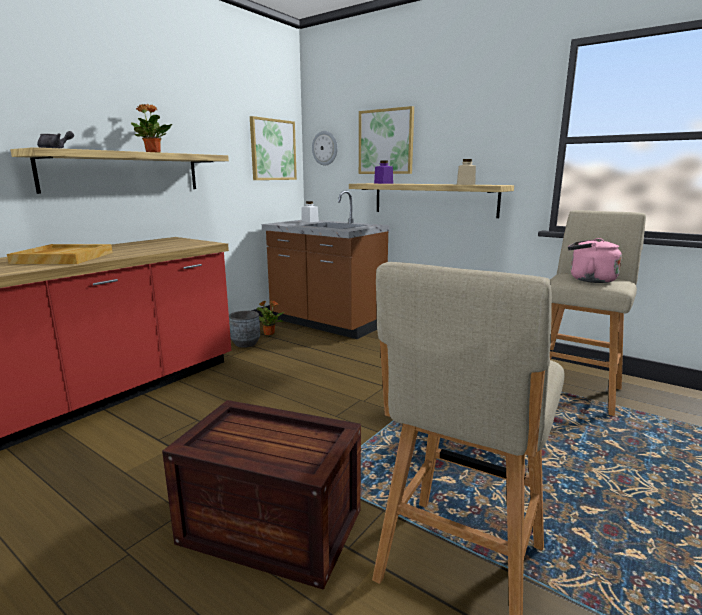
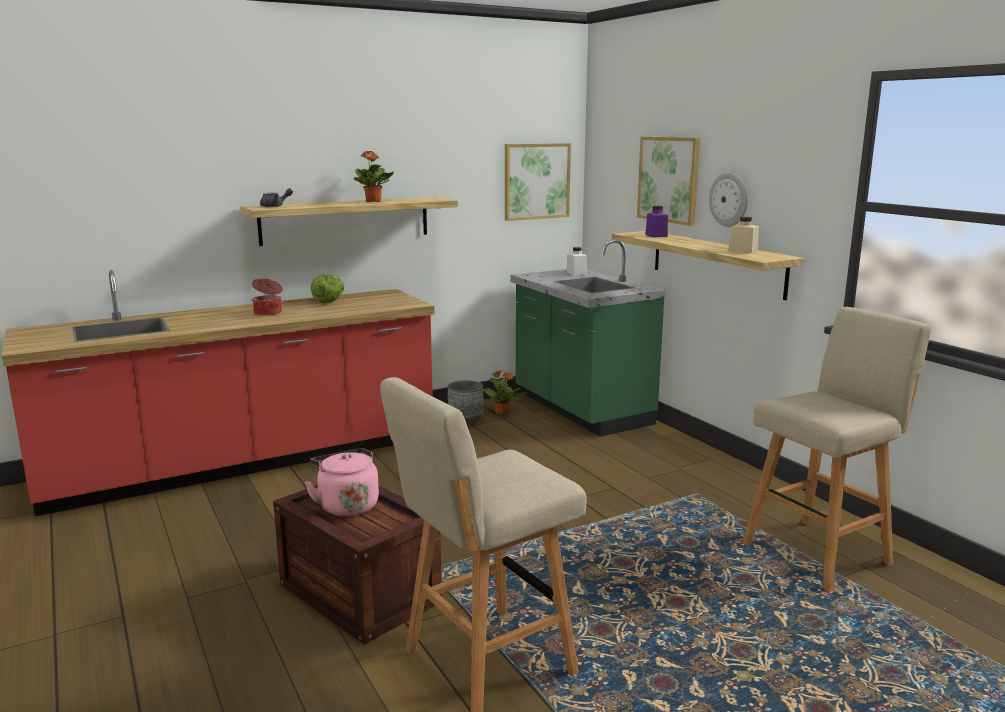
camera: 25 degrees right, 0 degrees up
beige tray [7,244,112,264] -> cooking pot [252,278,283,316]
brown counter [262,190,390,339] -> green counter [510,240,666,437]
wall clock [312,131,338,165] -> wall clock moved to [709,173,748,227]
pink kettle [568,238,622,283] -> pink kettle moved to [305,448,379,517]
none -> lettuce [311,274,344,303]

